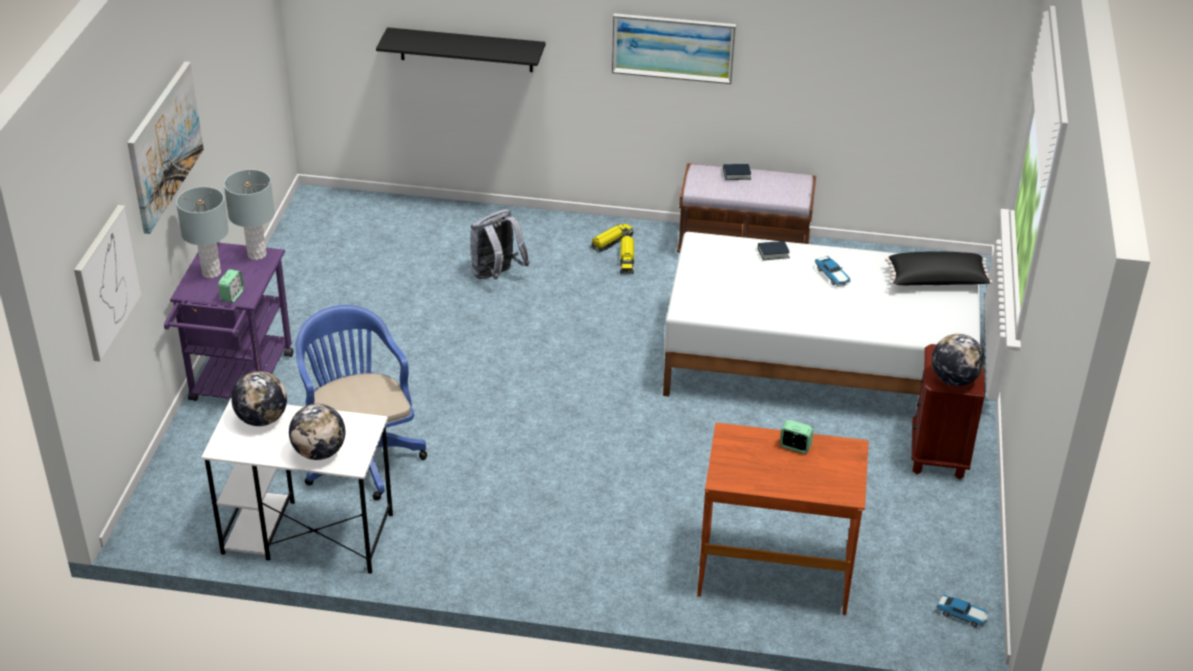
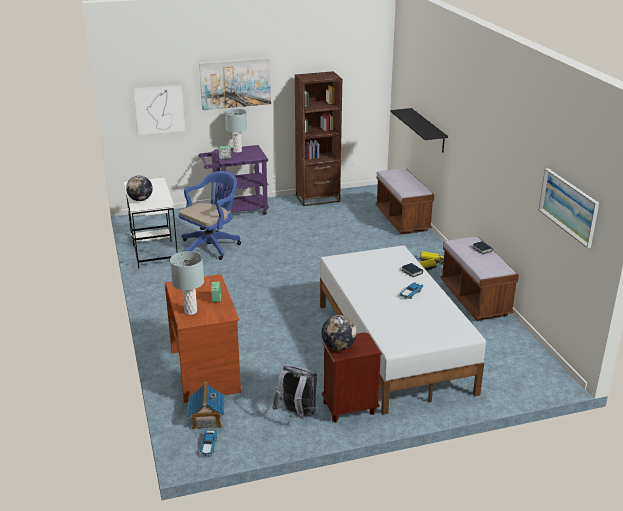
camera: 65 degrees right, 10 degrees down
grey table lamp [224,169,275,260] -> grey table lamp moved to [170,251,204,315]
globe [231,371,287,426] -> none
grey backpack [471,209,530,280] -> grey backpack moved to [273,365,317,419]
picture [612,13,736,84] -> picture moved to [539,168,599,248]
black pillow [885,251,993,285] -> none
none -> toy house [187,382,225,429]
none -> brown bookcase [295,71,342,206]
none -> brown bench [375,169,434,235]

